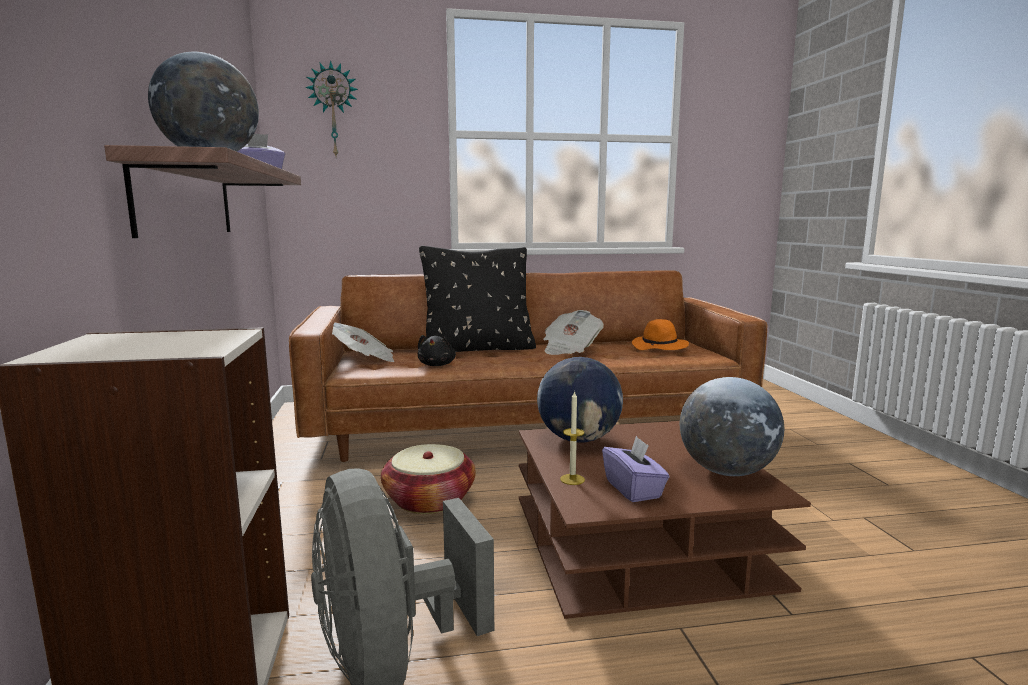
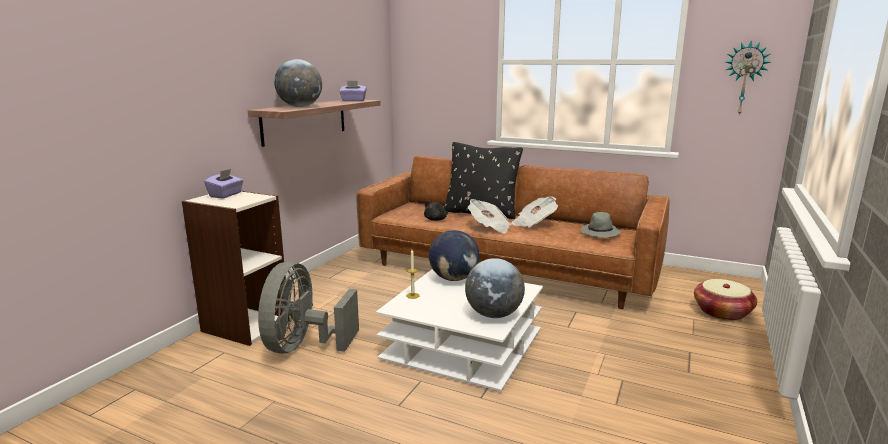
camera: 35 degrees right, 5 degrees up
wall clock [305,60,358,156] -> wall clock moved to [726,41,770,115]
newspaper [332,323,394,362] -> newspaper moved to [468,199,512,234]
basket [381,444,476,514] -> basket moved to [694,279,757,321]
brown coffee table [519,421,811,619] -> white coffee table [376,269,543,392]
purple tissue box [602,436,670,502] -> purple tissue box moved to [204,169,243,198]
orange hat [632,319,689,350] -> grey hat [581,212,622,238]

